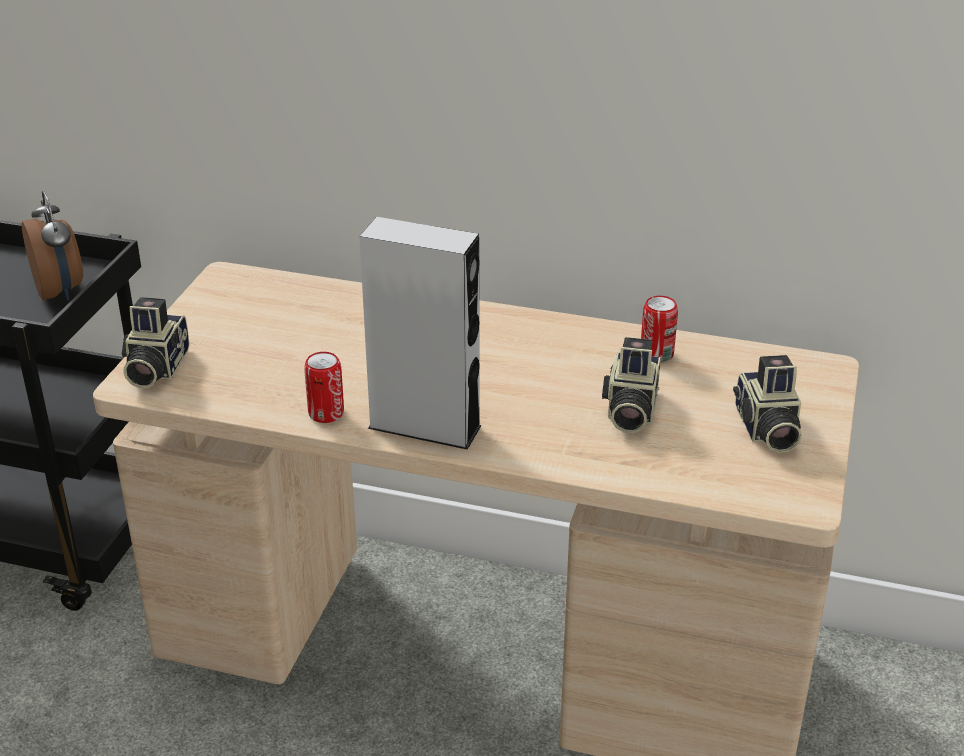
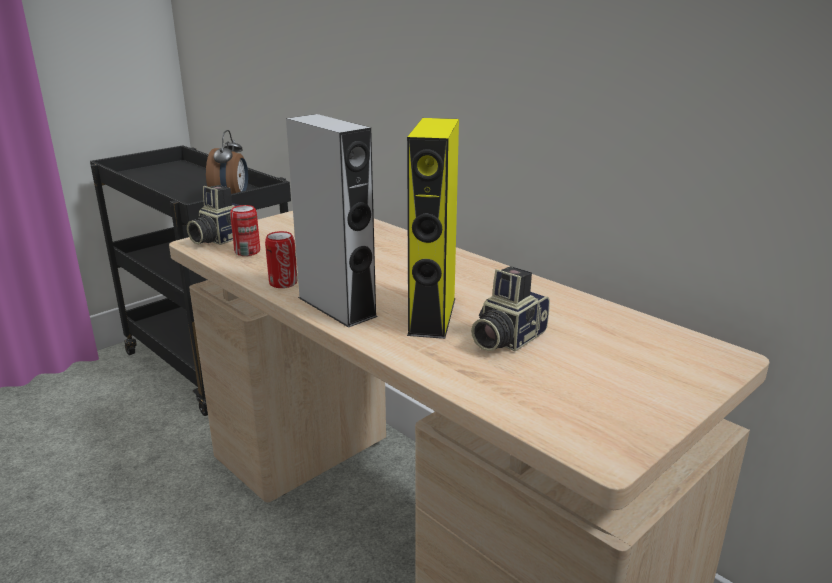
camera: 30 degrees right, 10 degrees down
can [641,296,678,363] -> can moved to [230,205,260,256]
camera [733,355,802,453] -> none
none -> yellow speaker [407,118,459,339]

